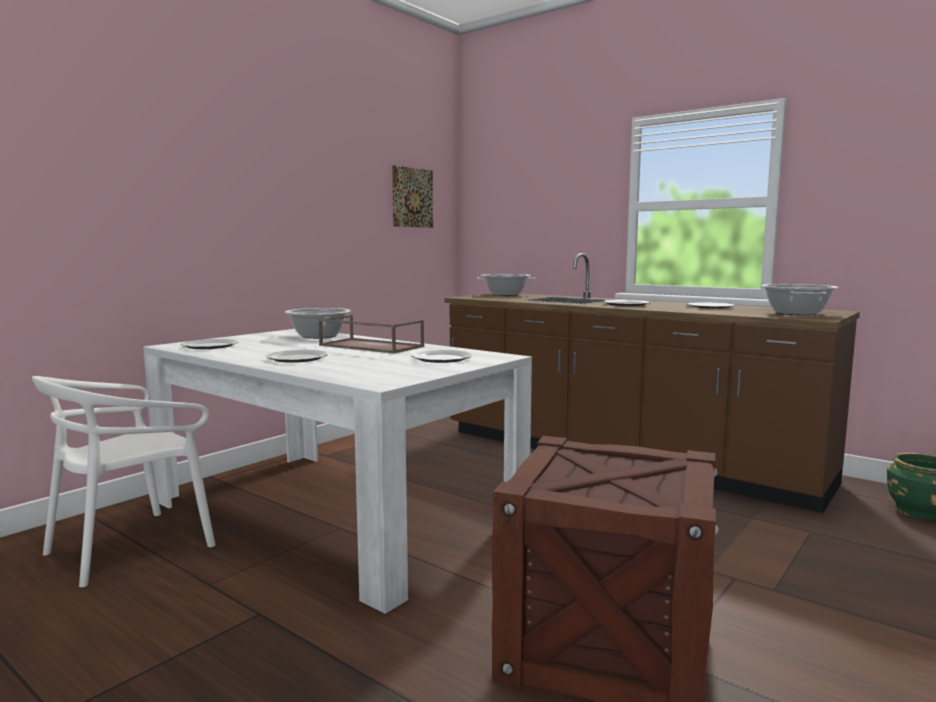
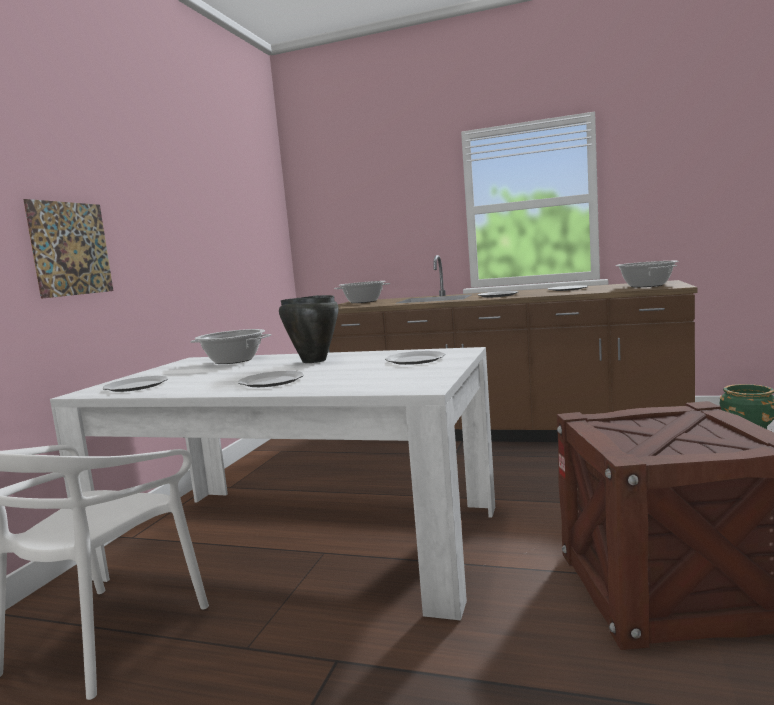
camera: 20 degrees left, 0 degrees up
brown tray [318,315,424,354] -> black cooking pot [279,295,339,363]
picture [392,165,433,228] -> picture moved to [23,199,113,299]

